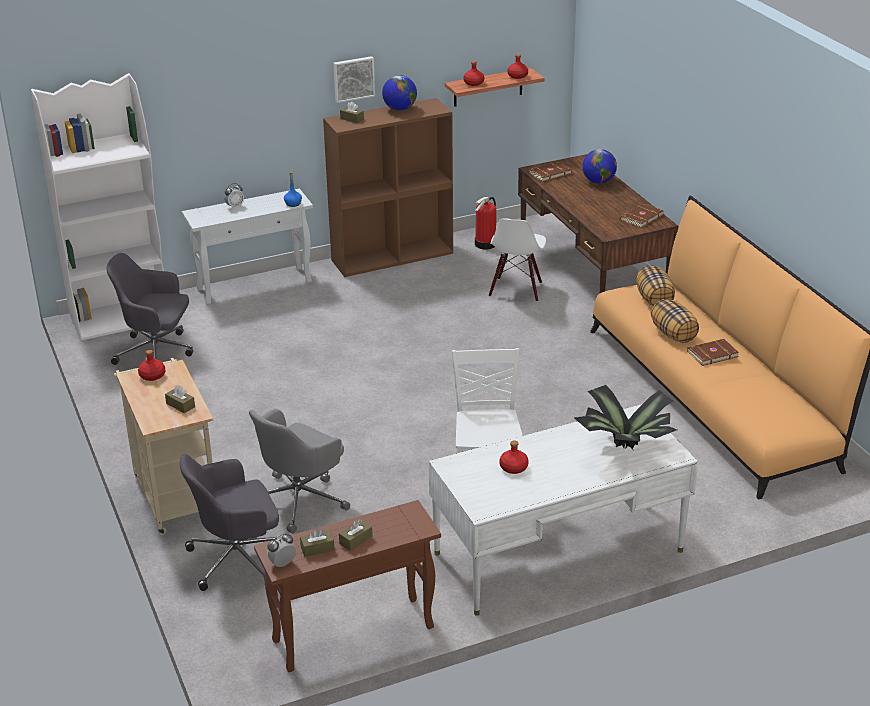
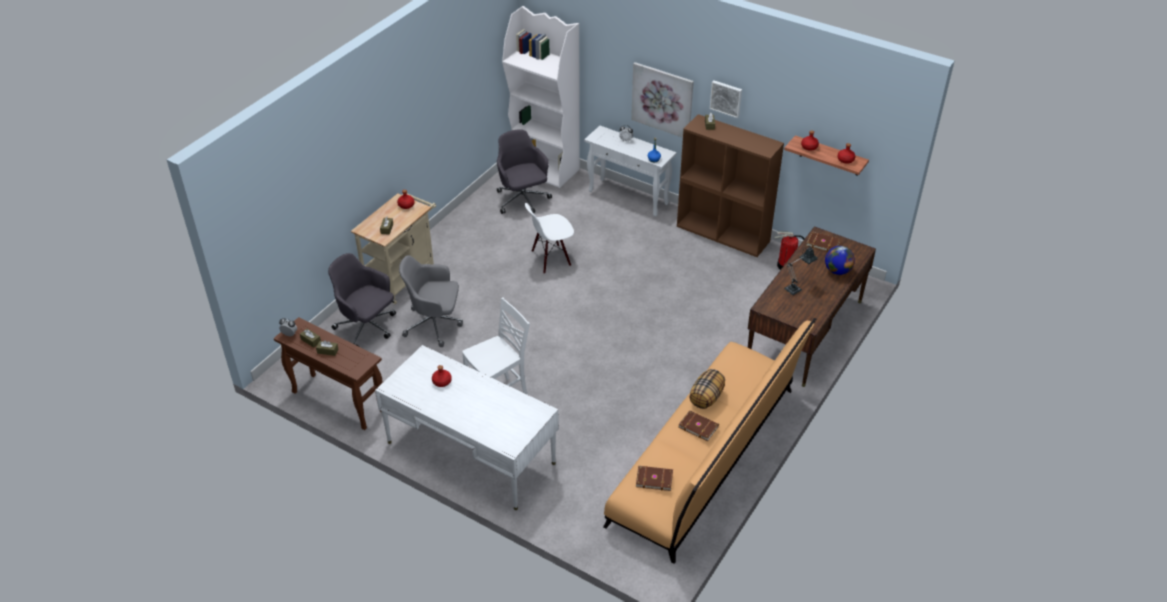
camera: 55 degrees right, 10 degrees up
globe [382,75,417,111] -> none
white chair [489,218,546,302] -> white chair moved to [525,203,574,274]
potted plant [574,385,677,449] -> none
brown book [620,203,664,228] -> brown book moved to [636,466,673,491]
pillow [636,265,675,306] -> none
none -> picture [631,62,694,138]
none -> table lamp [784,246,818,295]

